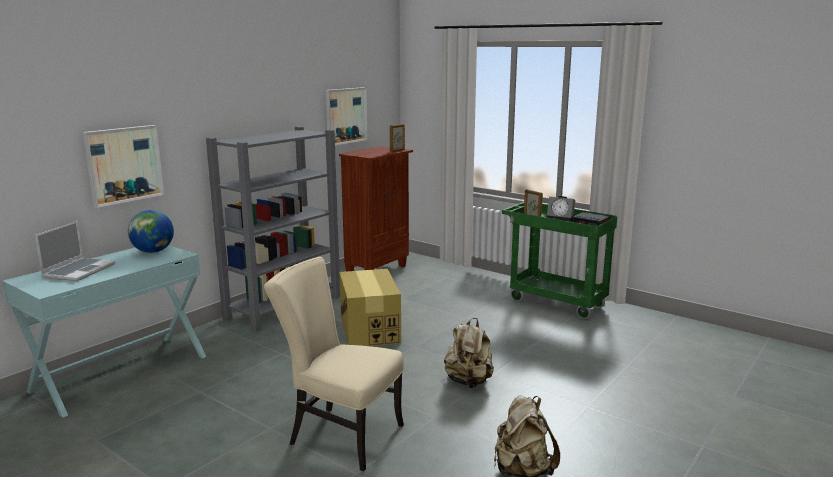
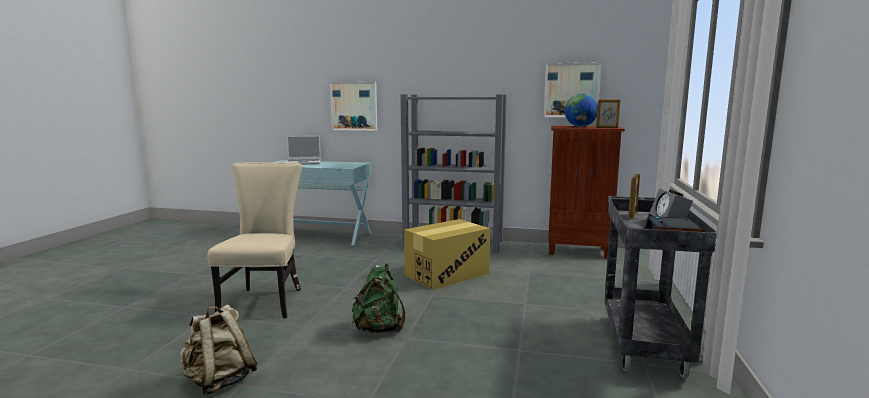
camera: 65 degrees right, 5 degrees down
globe [128,210,174,253] -> globe moved to [565,94,598,127]
beige backpack [444,318,494,388] -> green backpack [352,264,405,333]
green cart [502,202,617,319] -> grey cart [604,196,717,378]

